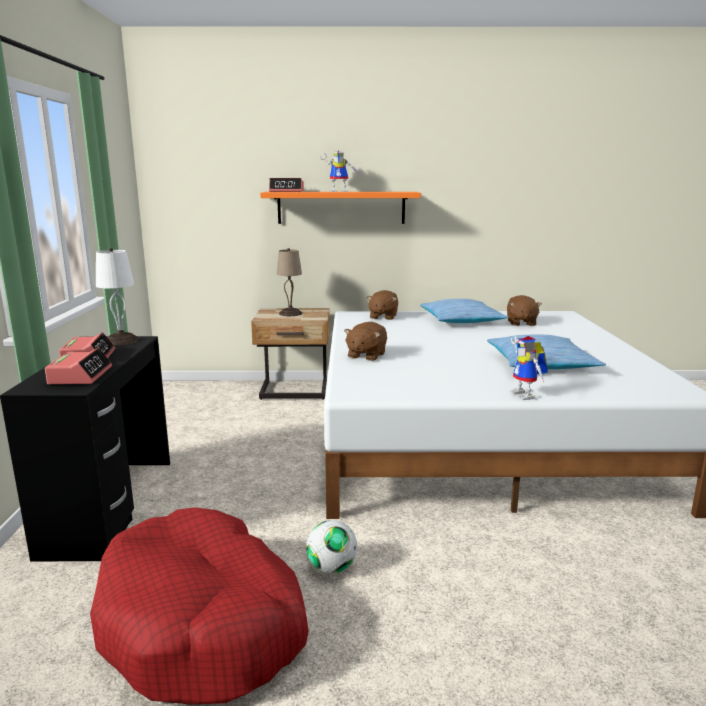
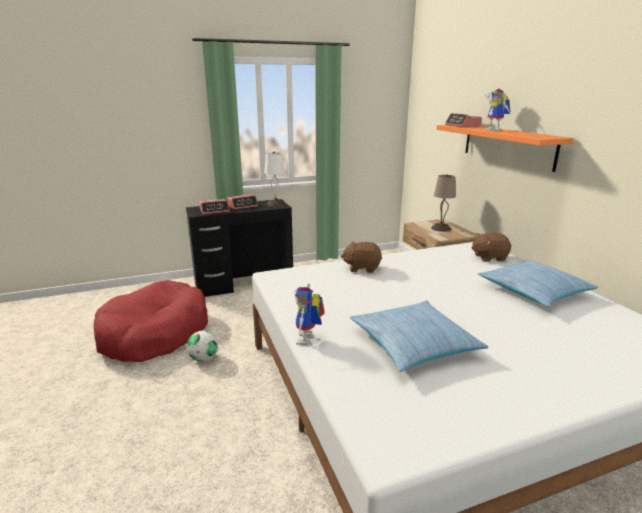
camera: 70 degrees right, 5 degrees up
brown plush toy [507,295,542,326] -> none
toy robot [510,336,548,400] -> toy robot turned 45 degrees counterclockwise [294,283,325,345]

